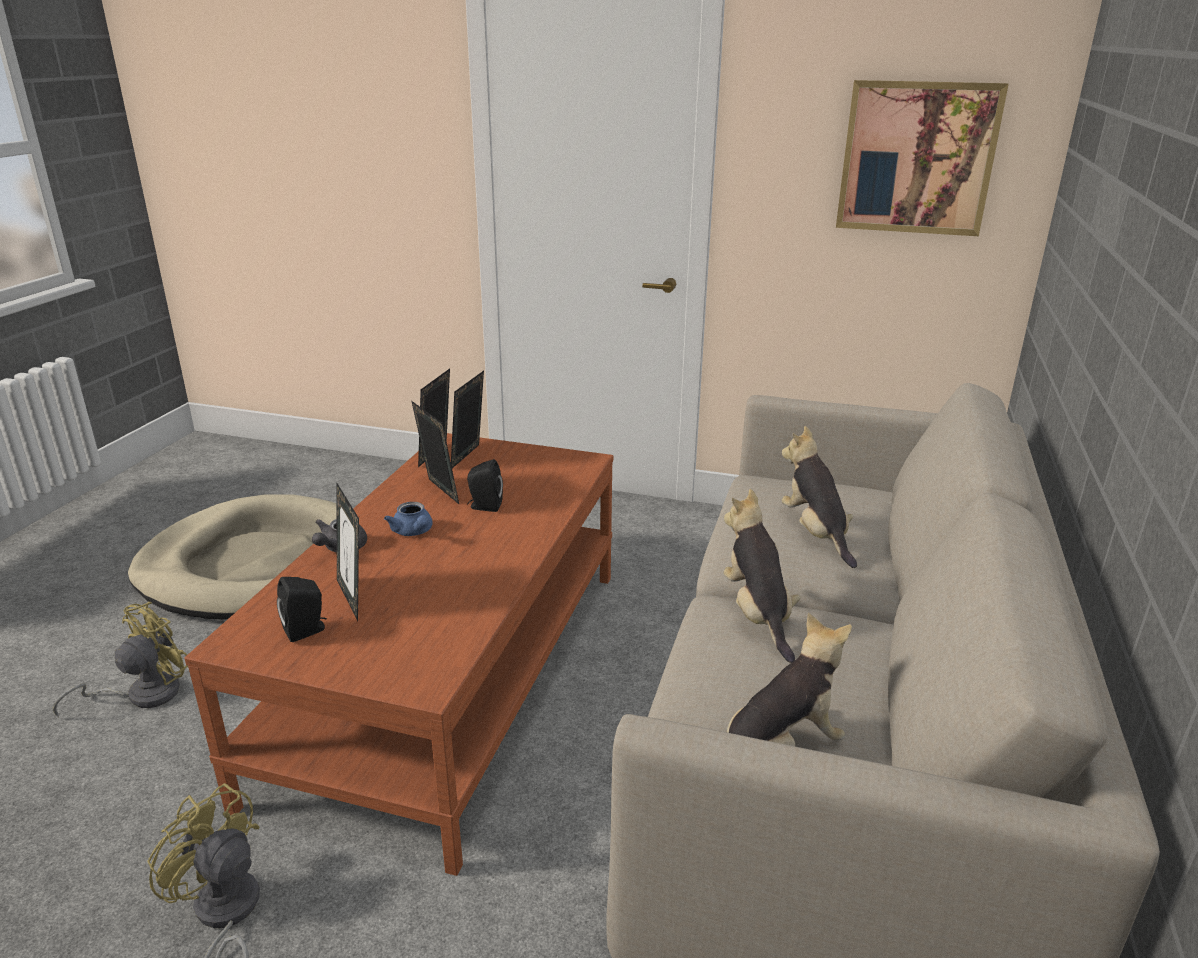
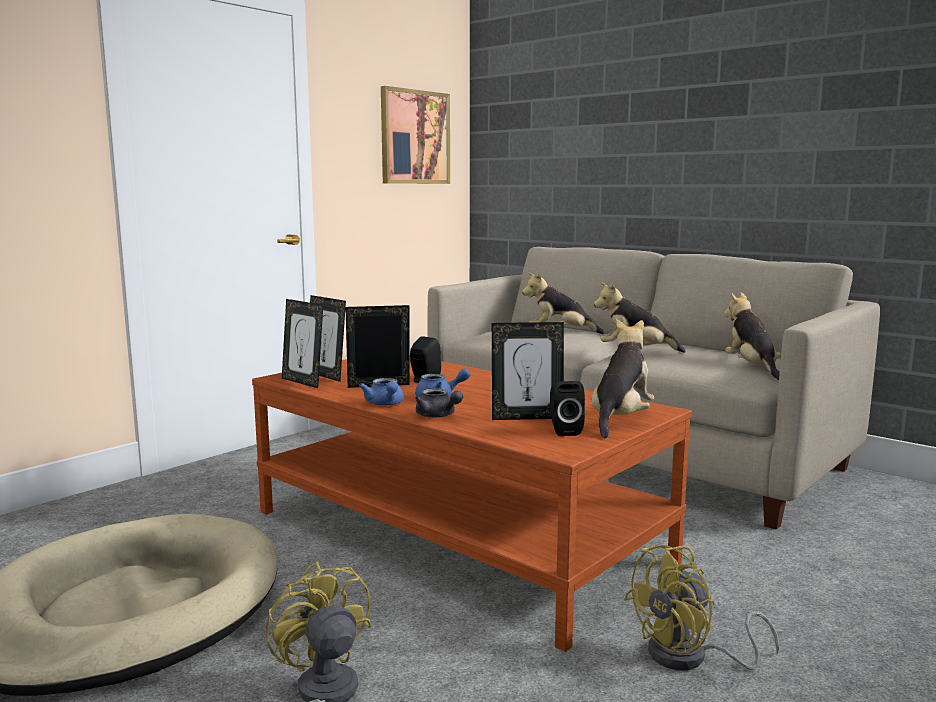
camera: 65 degrees left, 15 degrees down
none -> blue teapot [359,378,404,406]
none -> plush toy [592,319,654,438]

